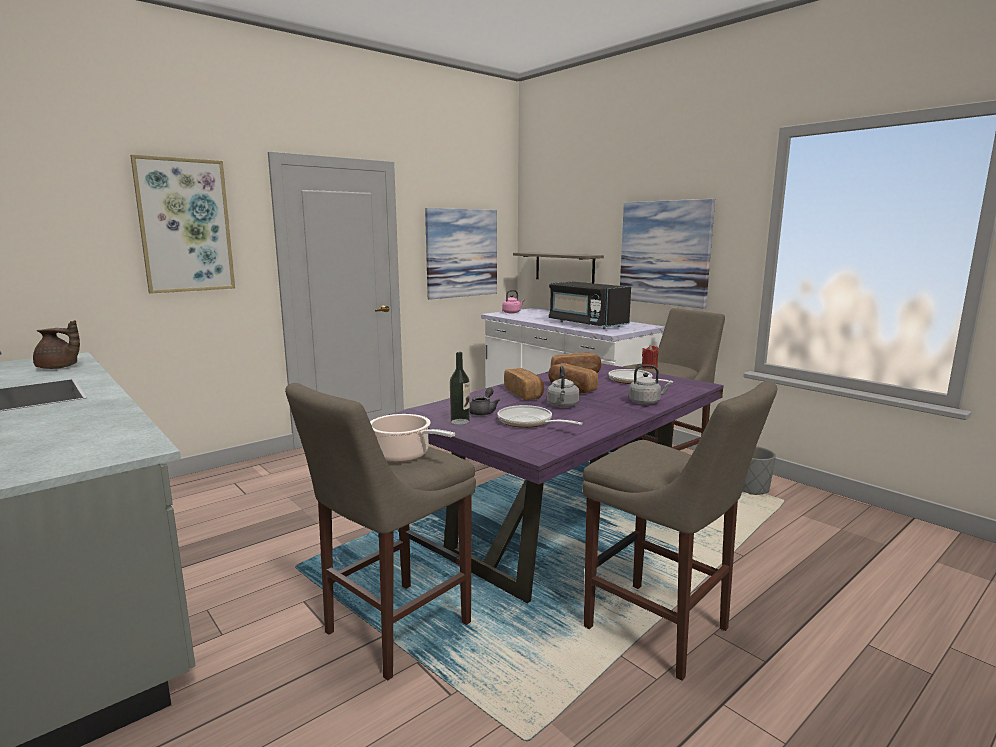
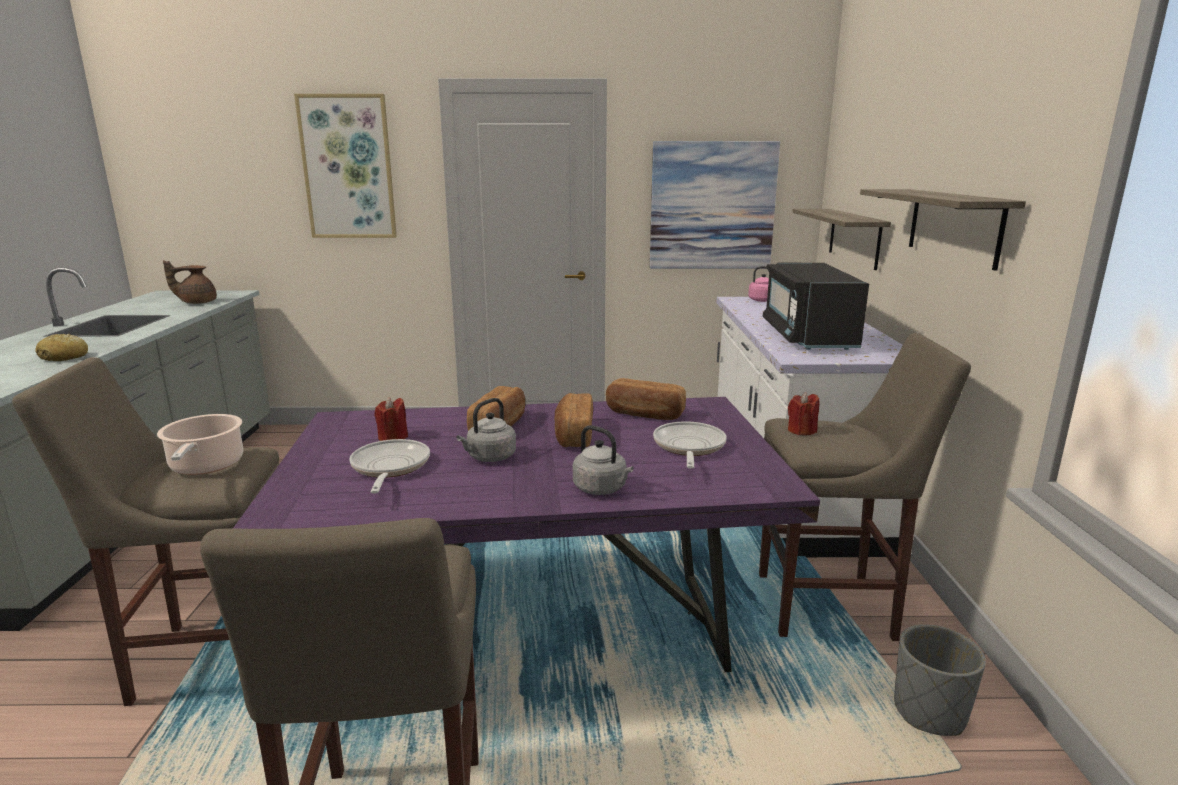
camera: 40 degrees right, 5 degrees up
brown teapot [33,320,80,369] -> brown teapot turned 105 degrees clockwise [163,260,217,304]
bottle [450,352,470,425] -> none
grey teapot [470,388,500,416] -> red candle [375,397,408,441]
picture [620,199,715,309] -> shelf [860,189,1026,271]
none -> bread [36,334,88,361]

